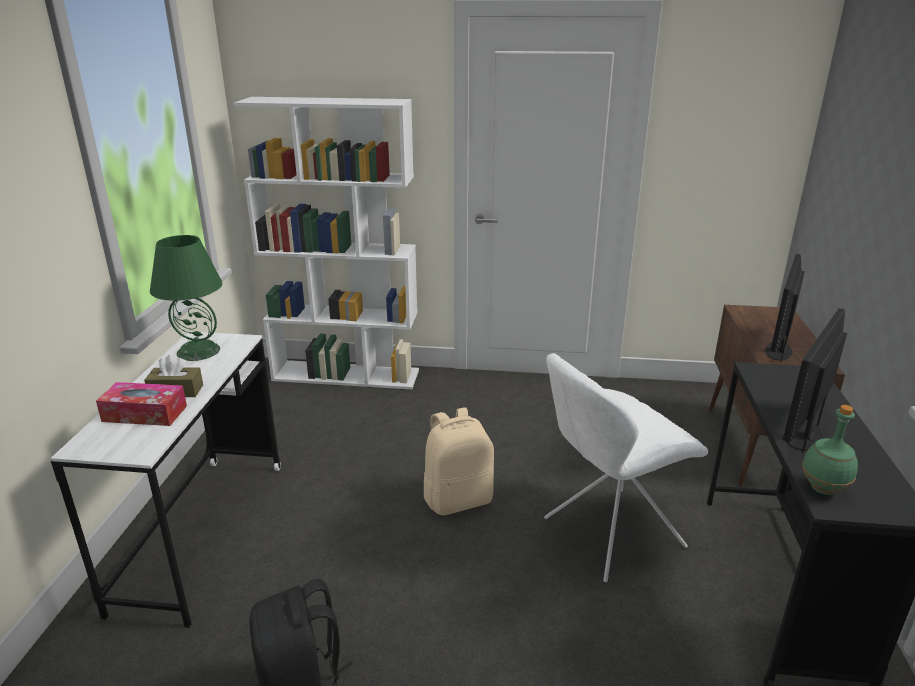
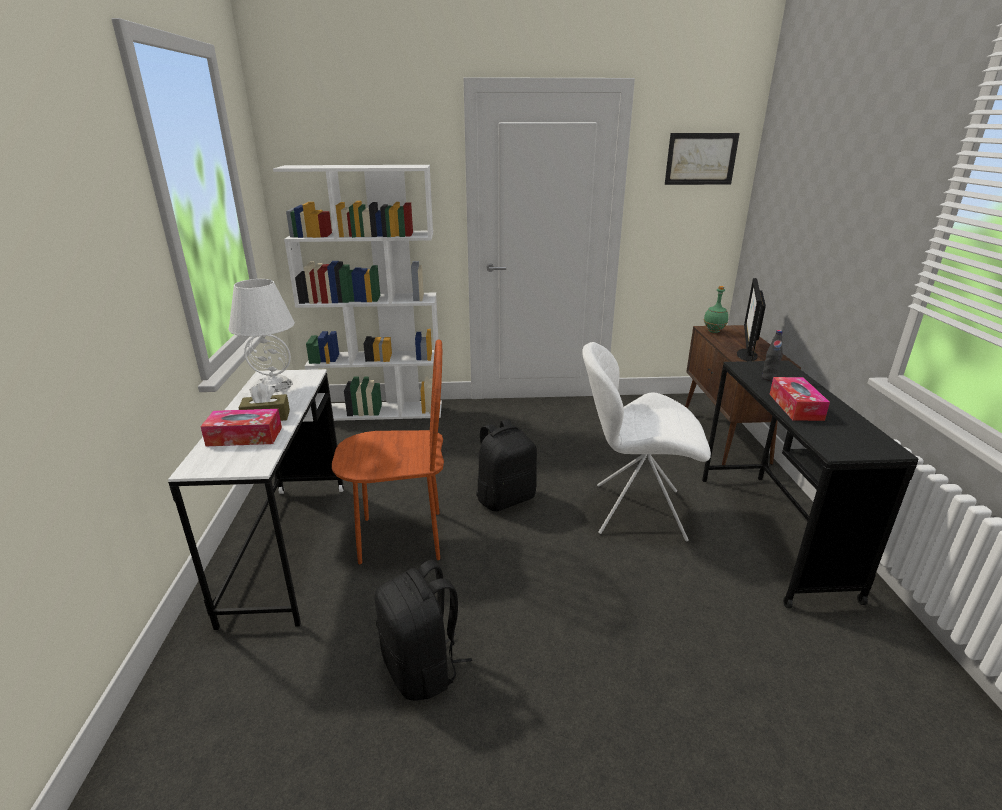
camera: 10 degrees left, 0 degrees up
green table lamp [150,235,223,361] -> white table lamp [229,279,295,393]
beige backpack [424,407,494,515] -> black backpack [476,419,537,511]
white chair [544,353,708,582] -> white chair turned 45 degrees clockwise [582,342,711,541]
monitor [783,308,847,452] -> tissue box [769,377,830,421]
green bottle [802,405,858,495] -> green bottle moved to [704,286,728,333]
none -> brown chair [332,339,444,564]
none -> picture [665,133,740,185]
none -> black bottle [762,330,783,381]

